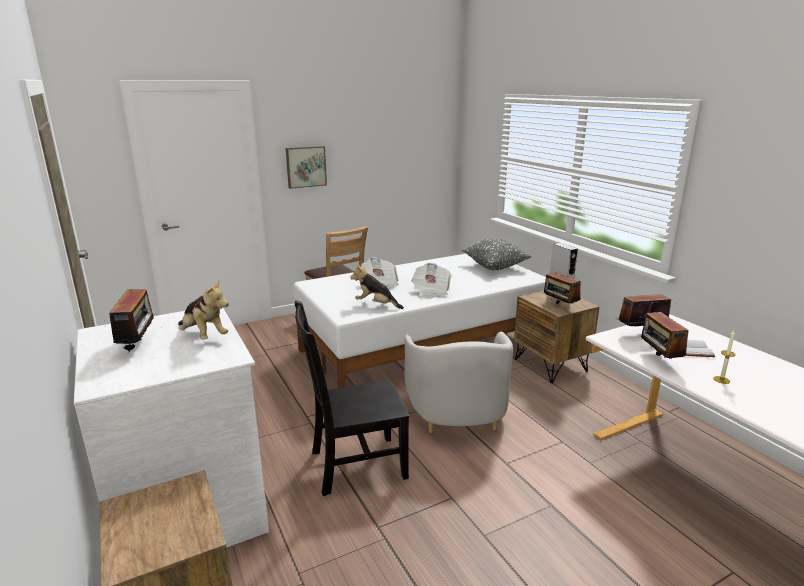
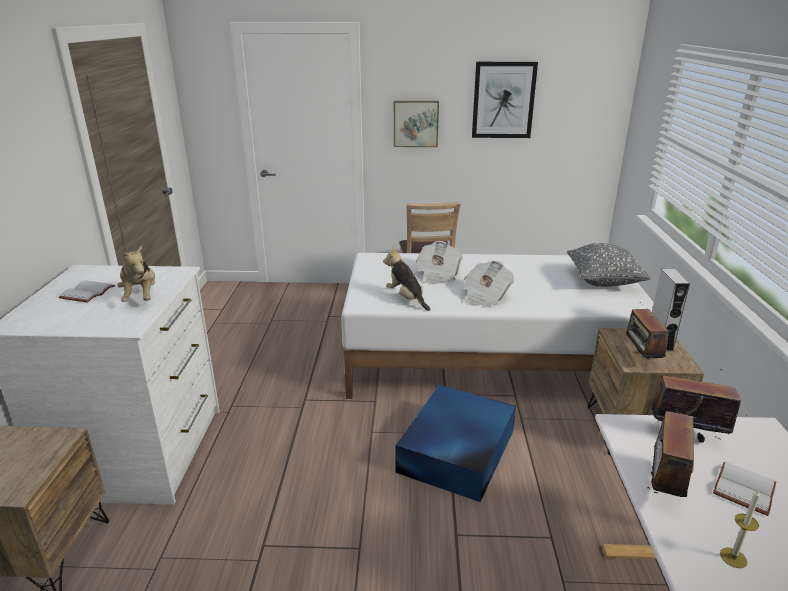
camera: 30 degrees right, 5 degrees up
radio [104,289,154,354] -> white book [59,280,115,303]
black chair [295,300,409,496] -> none
white armchair [404,332,513,433] -> blue storage box [395,385,516,502]
none -> picture [472,62,538,138]

